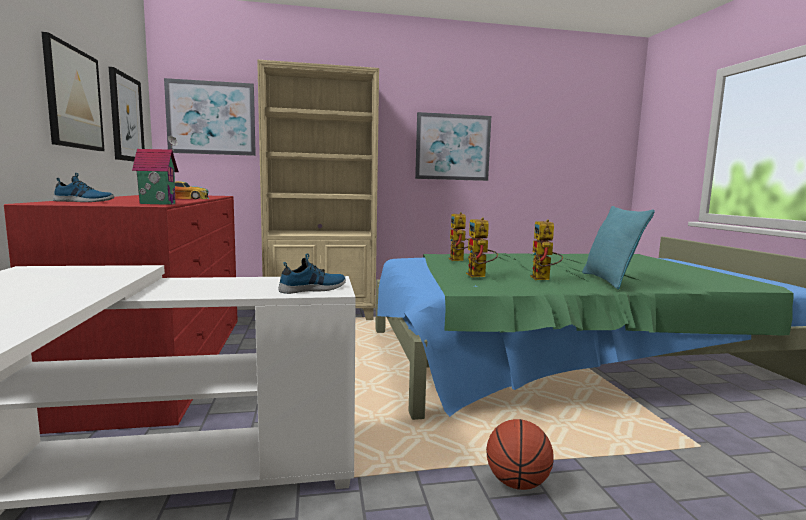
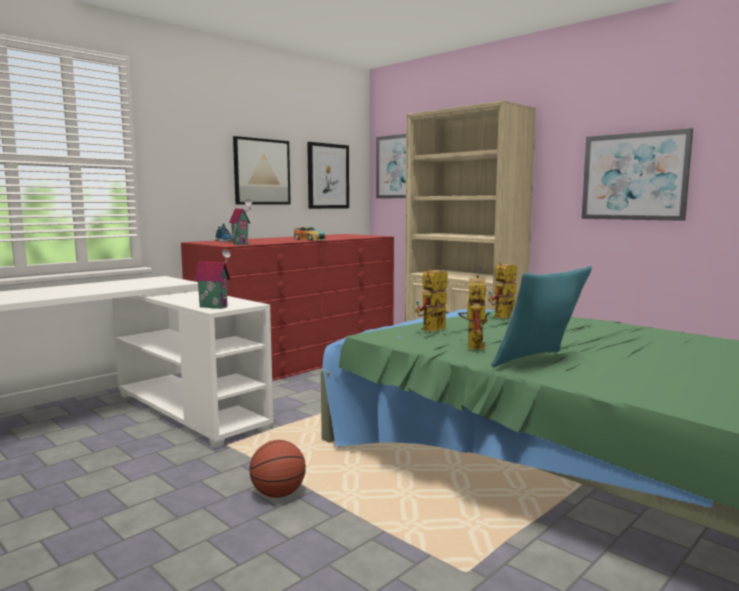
camera: 55 degrees right, 0 degrees up
shoe [278,254,346,294] -> toy house [194,249,231,309]
toy robot [530,219,563,280] -> toy robot turned 135 degrees clockwise [458,275,491,350]

